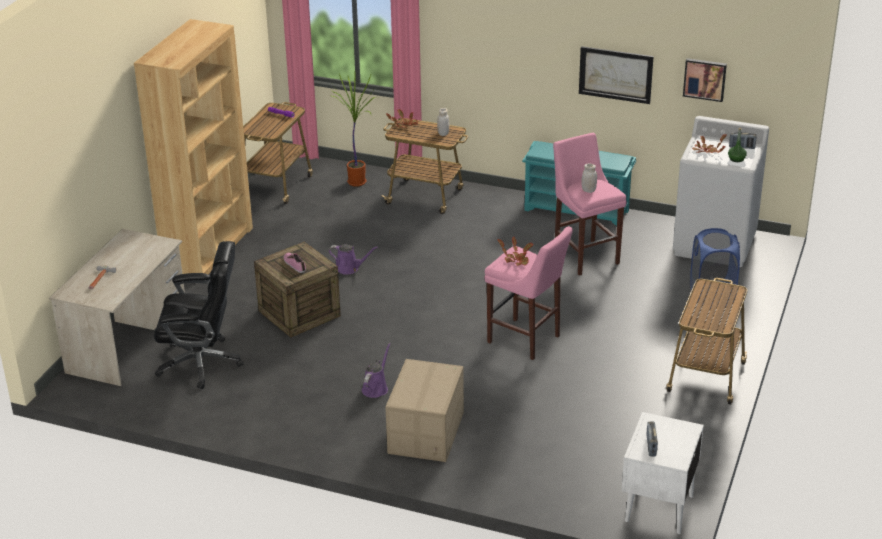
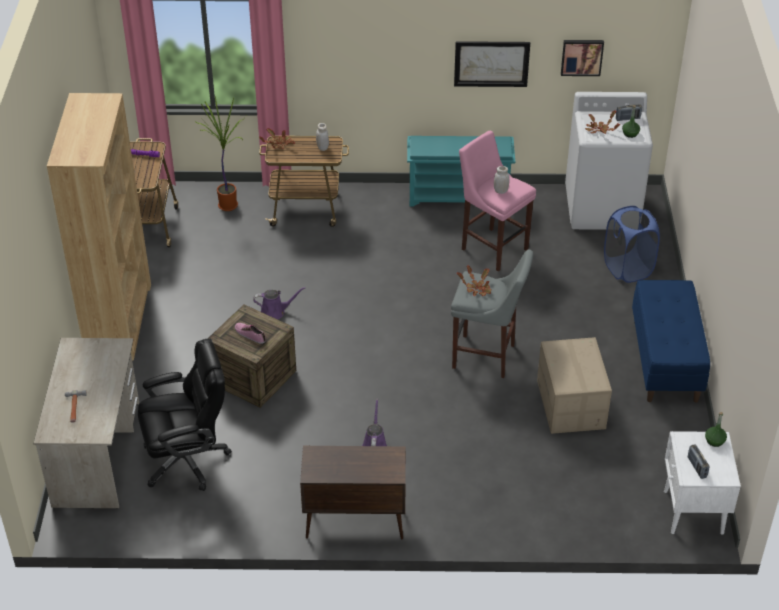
camera: 20 degrees left, 10 degrees up
cardboard box [385,359,464,462] -> cardboard box moved to [537,337,612,434]
pink stool [484,226,573,360] -> grey stool [451,250,533,378]
cart [666,278,747,404] -> blue bench [632,280,710,403]
none -> brown cabinet [300,446,406,540]
none -> green bottle [705,412,727,447]

